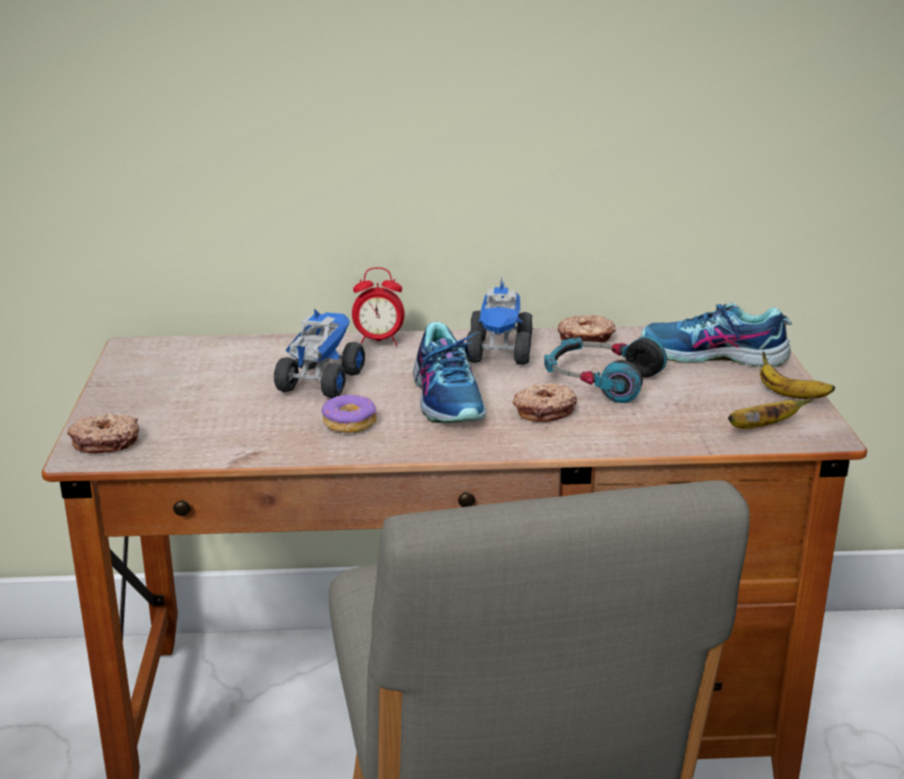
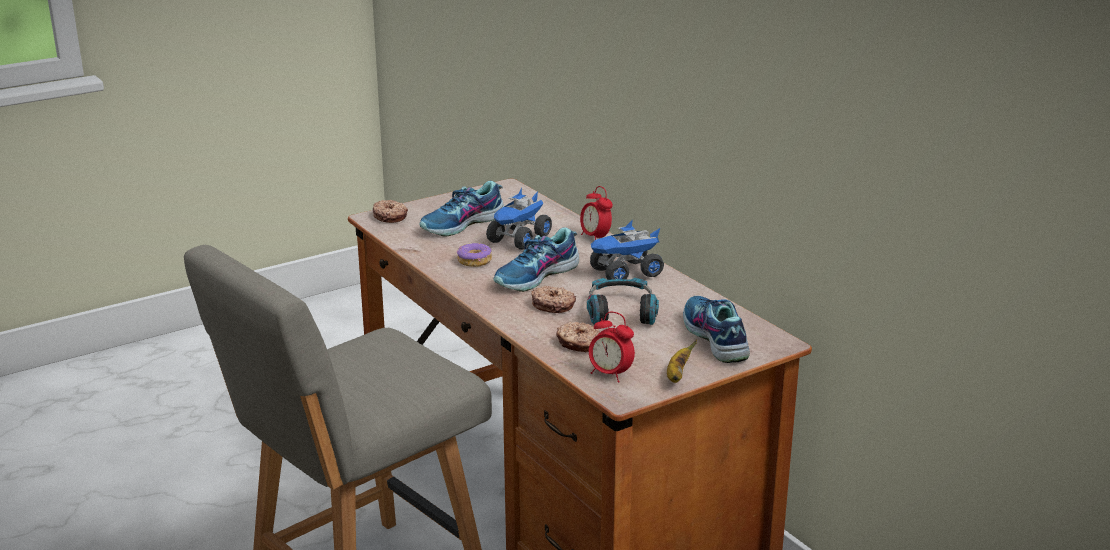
camera: 60 degrees right, 0 degrees up
toy truck [274,309,365,398] -> toy truck turned 135 degrees clockwise [486,187,552,250]
donut [558,314,616,343] -> donut moved to [556,322,600,352]
banana [728,396,814,429] -> alarm clock [589,312,635,382]
none -> shoe [419,181,504,237]

